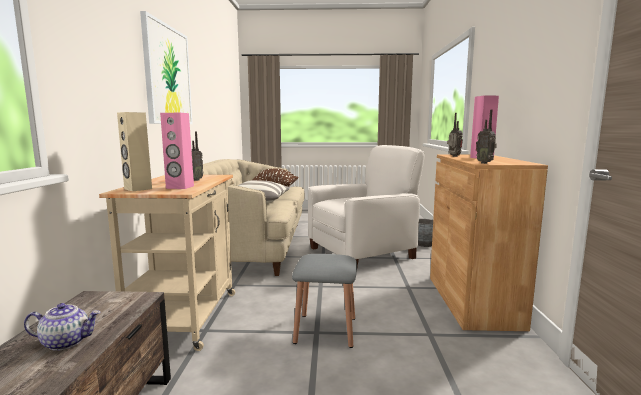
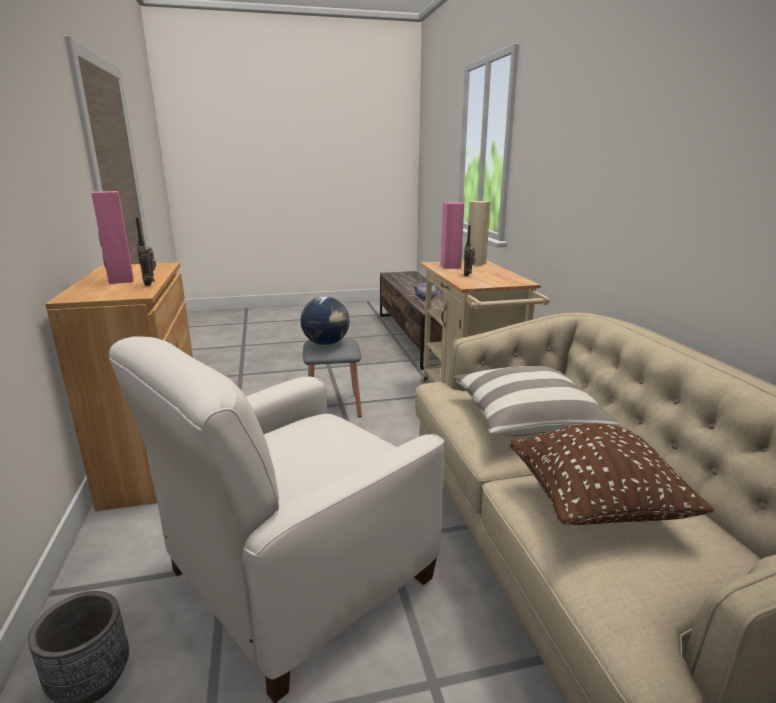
camera: 165 degrees right, 10 degrees up
picture [140,11,193,124] -> none
radio [476,109,497,164] -> none
none -> globe [301,297,349,345]

